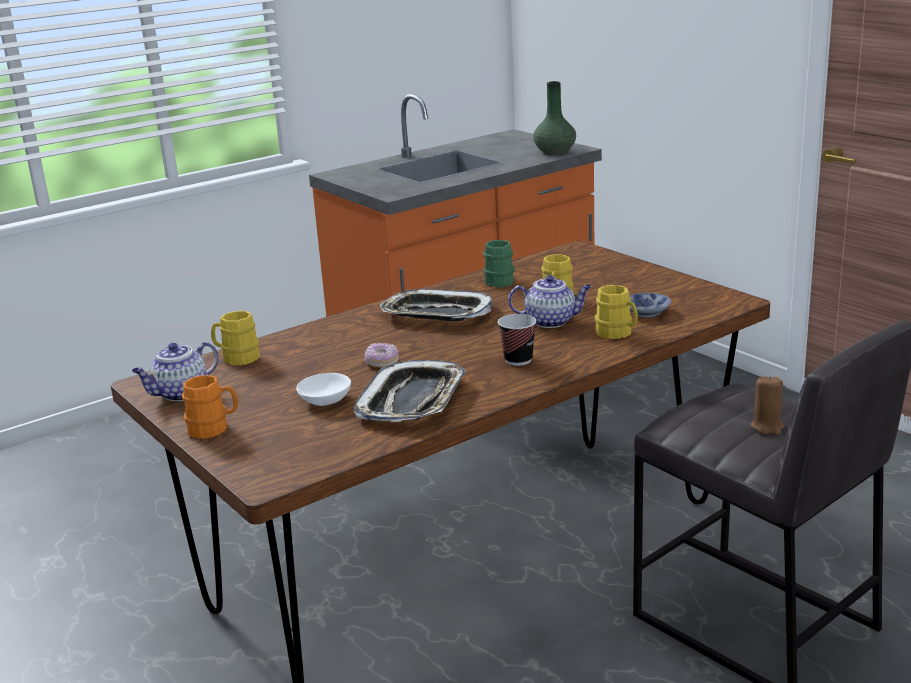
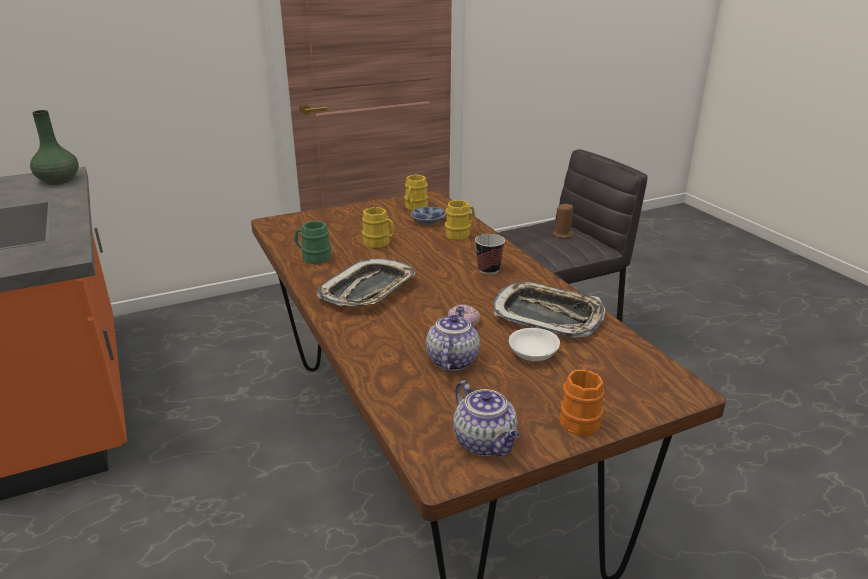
camera: 80 degrees left, 5 degrees up
yellow mug [211,311,260,365] -> yellow mug moved to [404,174,428,211]
teapot [508,275,592,328] -> teapot moved to [426,307,480,371]

